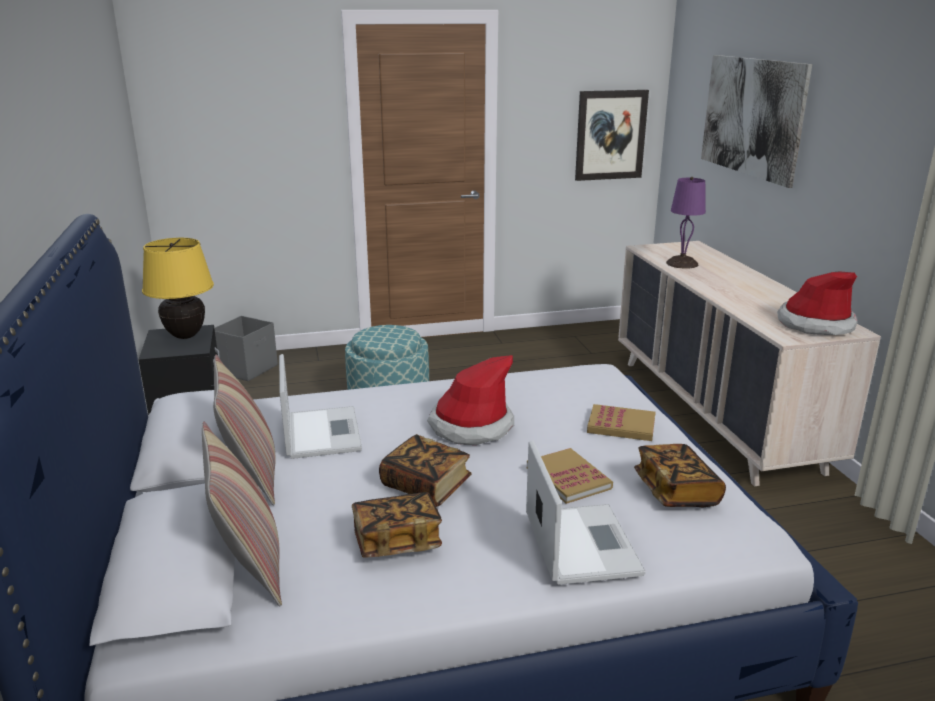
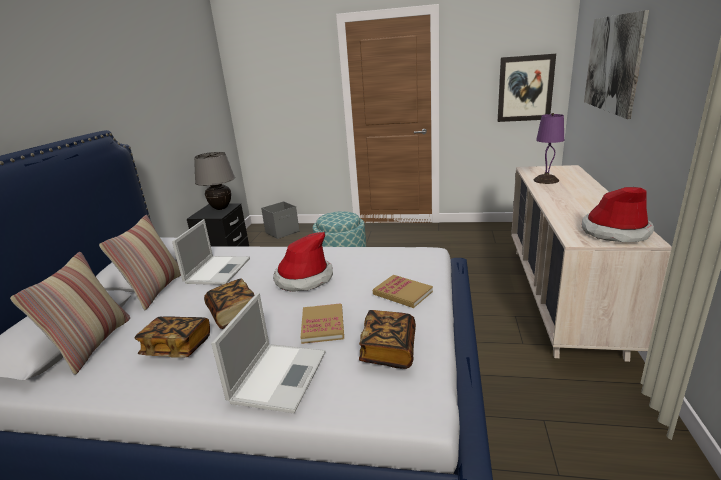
camera: 25 degrees right, 0 degrees up
yellow table lamp [142,238,214,339] -> grey table lamp [194,152,235,210]

